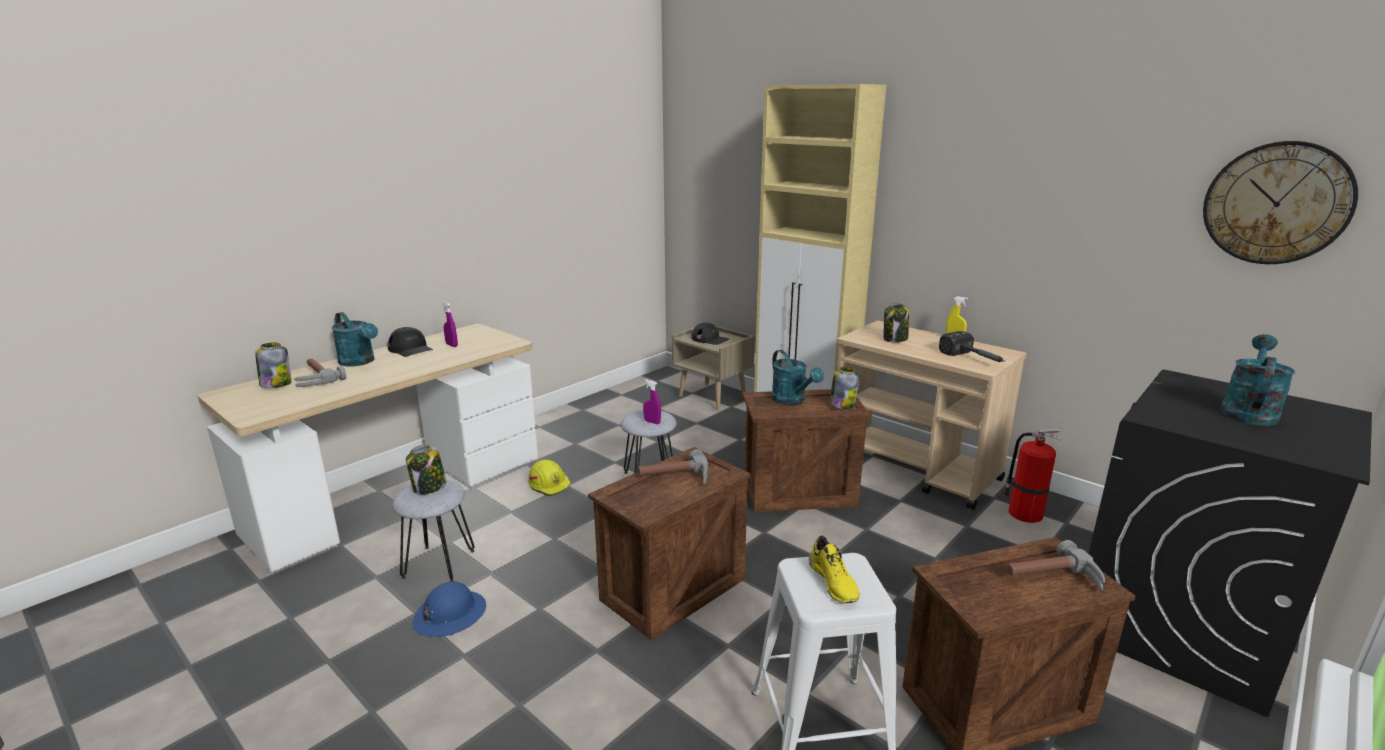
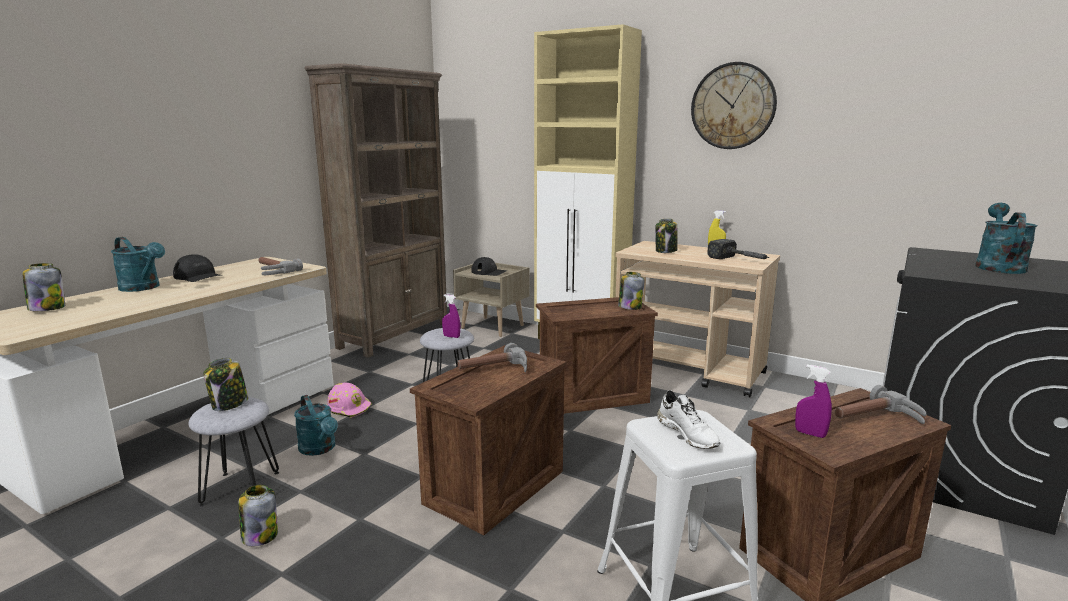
camera: 10 degrees left, 5 degrees down
hammer [294,358,346,387] -> hammer moved to [258,257,303,275]
blue hard hat [412,581,486,637] -> jar [238,485,278,546]
purple spray bottle [442,301,458,347] -> purple spray bottle moved to [795,364,832,438]
yellow hard hat [528,460,571,497] -> pink hard hat [327,383,372,418]
turquoise watering can [771,350,824,405] -> turquoise watering can moved to [294,395,338,456]
yellow shoe [809,535,860,603] -> white shoe [657,390,721,449]
fire extinguisher [1003,428,1061,523] -> none
wall clock [1203,141,1358,264] -> wall clock moved to [691,62,777,149]
none -> brown bookcase [304,63,447,358]

